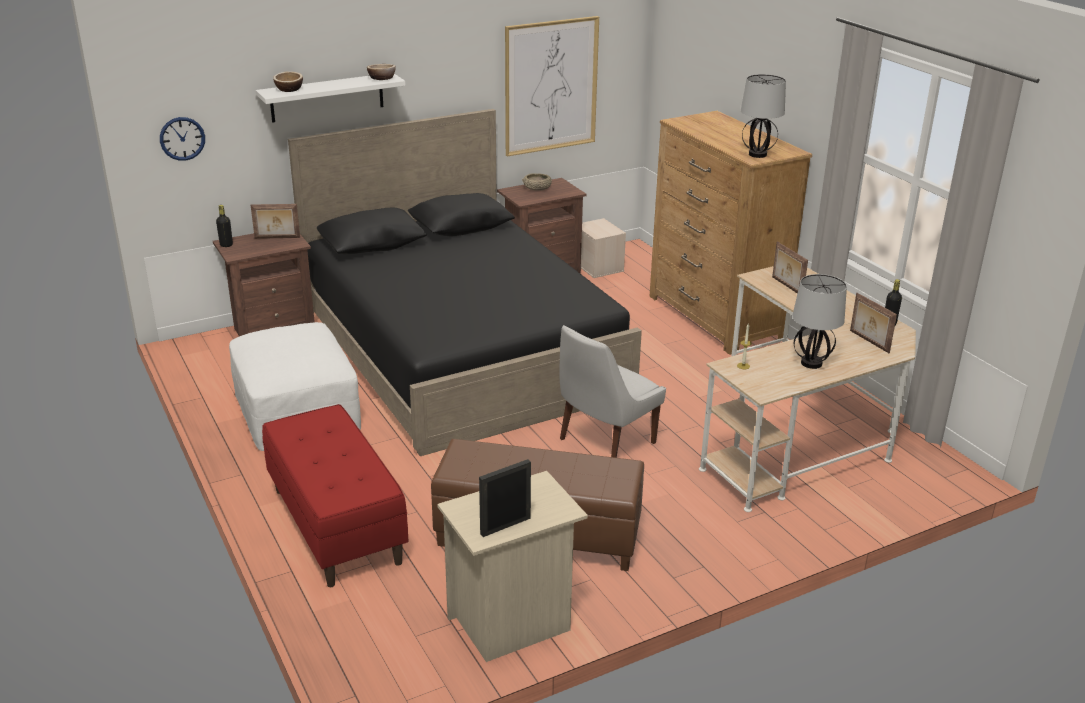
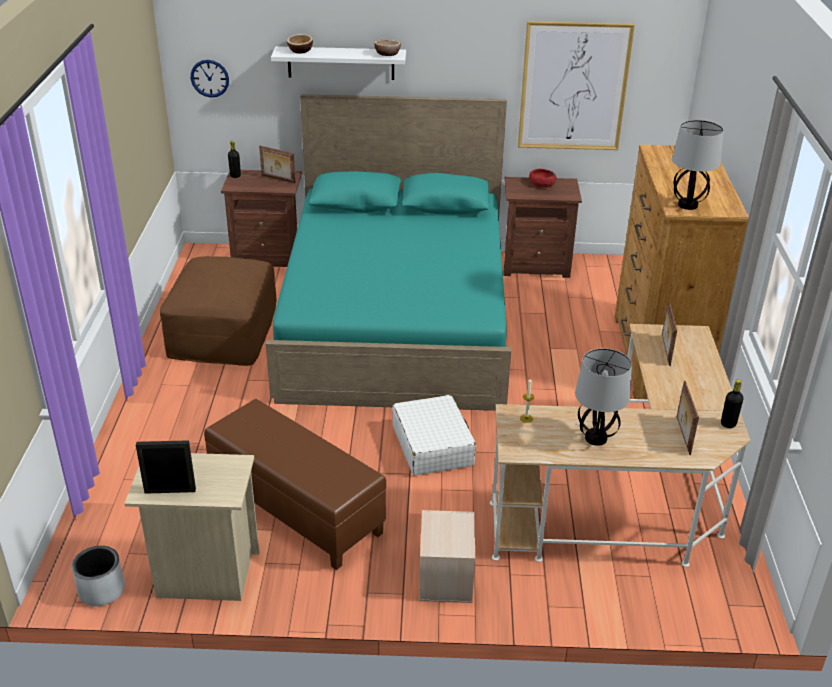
camera: 30 degrees right, 5 degrees up
white ottoman [229,322,361,451] -> brown ottoman [160,256,276,366]
red bench [262,404,408,587] -> none
black bed [288,109,642,456] -> turquoise bed [266,94,511,411]
beige bowl [522,173,552,191] -> red bowl [529,169,557,187]
white chair [560,325,666,458] -> white suitcase [392,395,476,476]
beige storage box [581,218,626,278] -> beige storage box moved to [419,510,475,603]
none -> grey planter [72,546,125,606]

